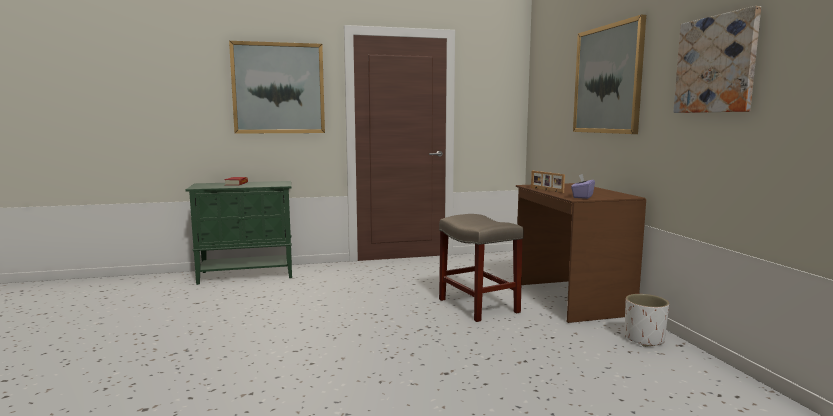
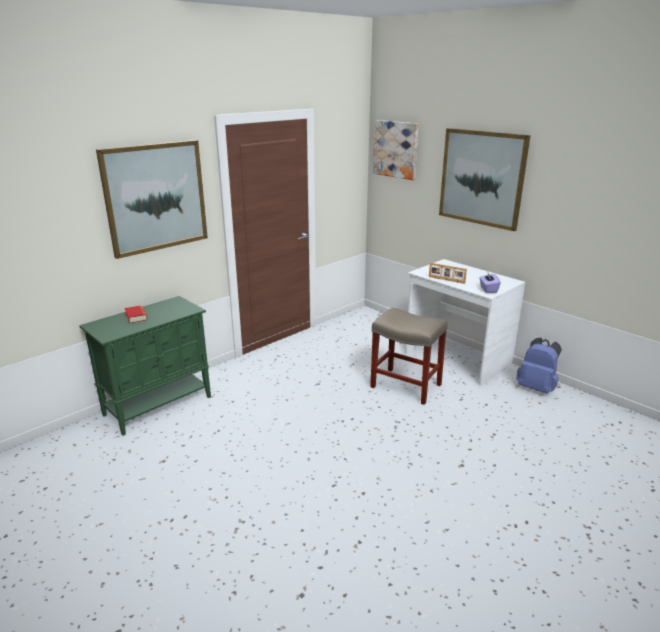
camera: 30 degrees left, 15 degrees up
brown desk [516,183,646,323] -> white desk [405,259,525,386]
white planter [625,294,669,347] -> blue backpack [516,338,562,394]
picture [673,6,761,113] -> picture moved to [373,120,418,180]

